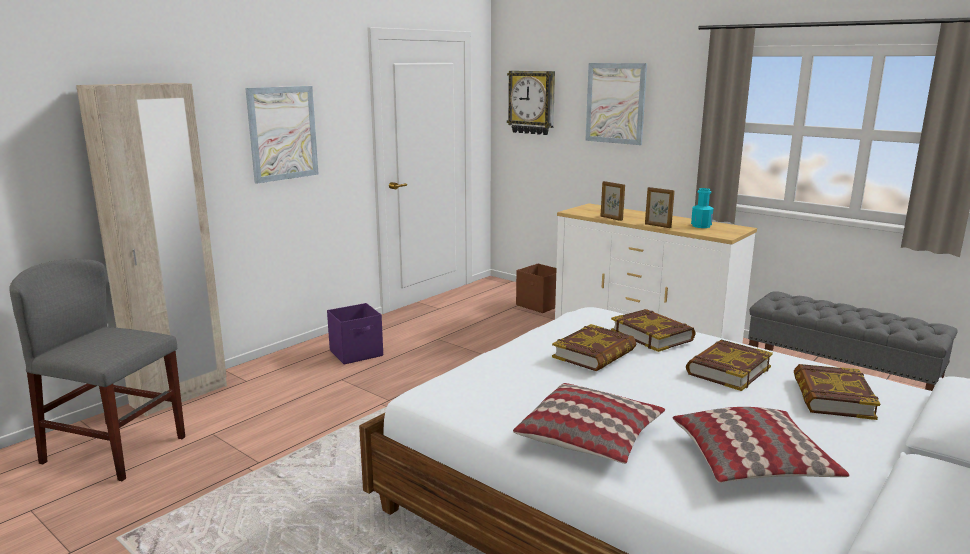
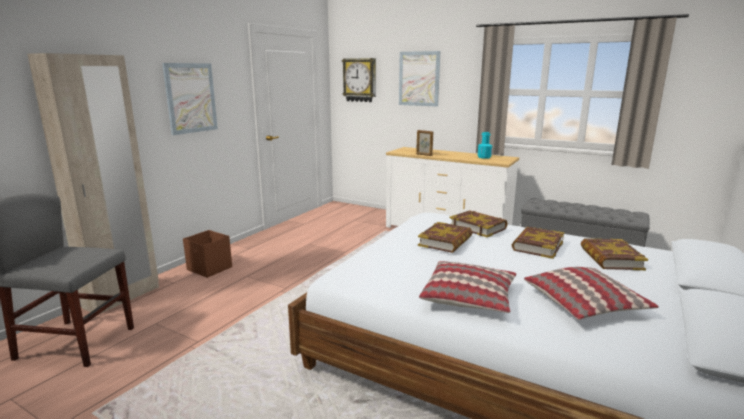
camera: 10 degrees left, 0 degrees up
purple storage box [327,303,383,364] -> none
brown storage box [516,264,557,313] -> brown storage box moved to [183,230,232,278]
picture frame [645,187,675,228] -> none

